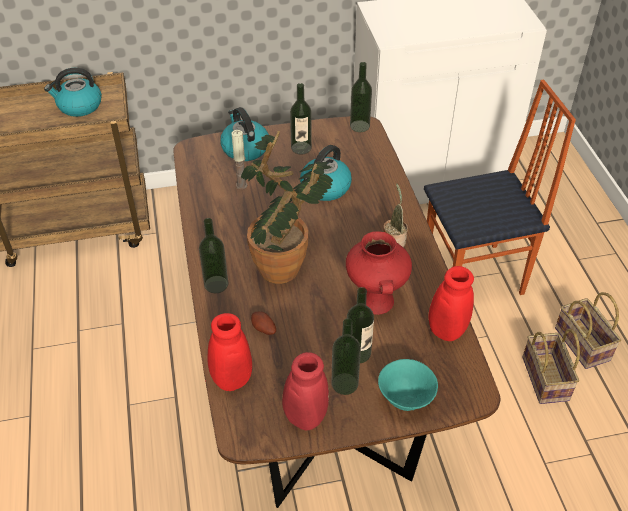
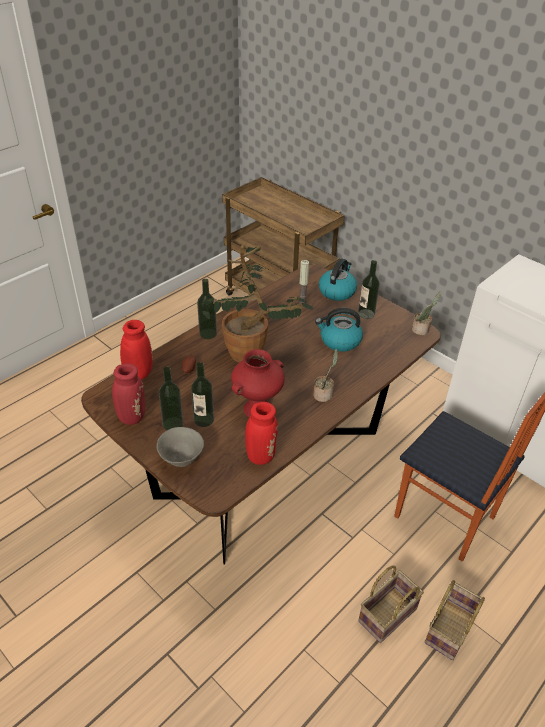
camera: 55 degrees right, 5 degrees down
kettle [44,68,102,117] -> none
bottle [350,62,372,132] -> potted plant [412,292,441,335]
turquoise bowl [378,359,438,411] -> grey bowl [157,427,204,467]

